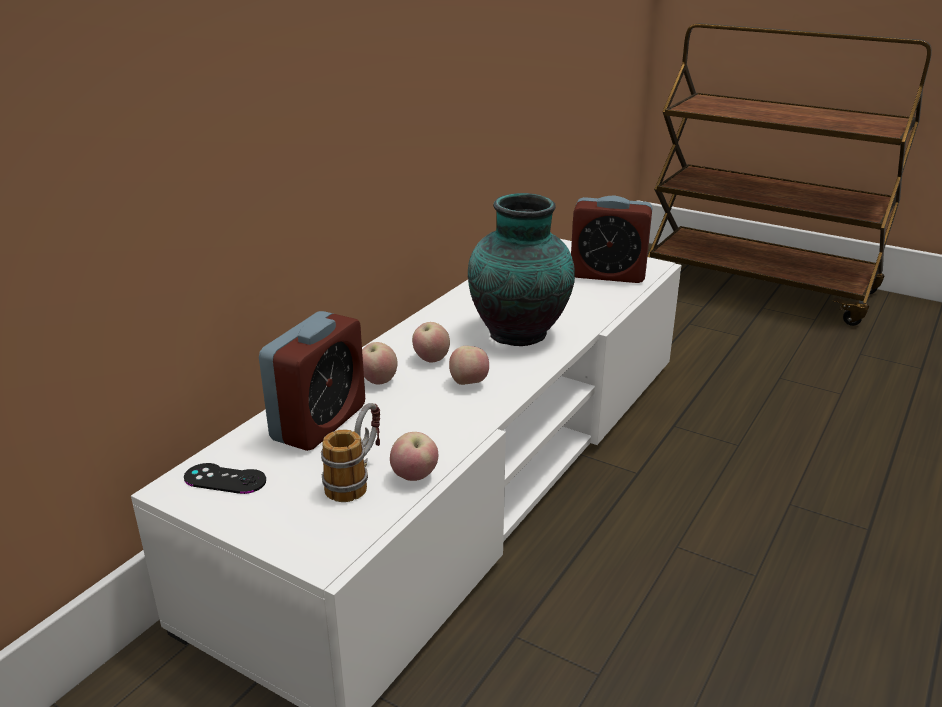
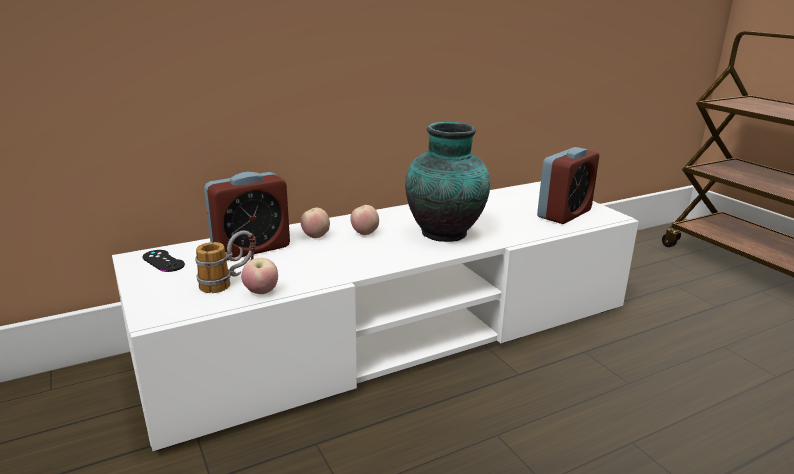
camera: 30 degrees right, 5 degrees down
apple [449,346,489,385] -> none
alarm clock [571,196,652,283] -> alarm clock turned 90 degrees counterclockwise [537,147,599,224]

